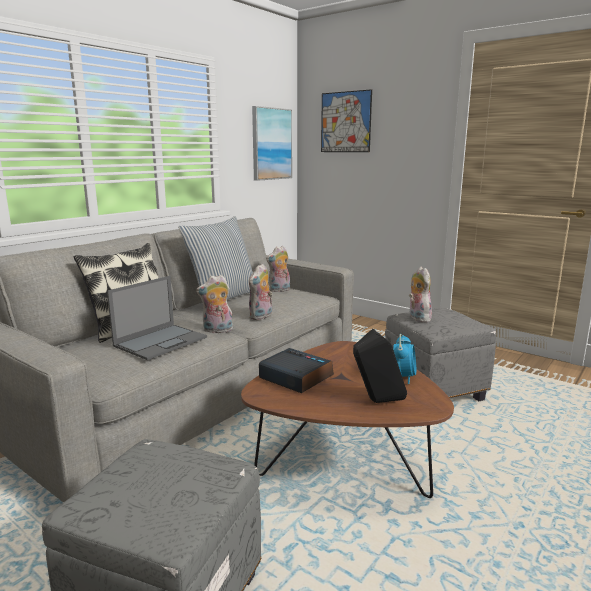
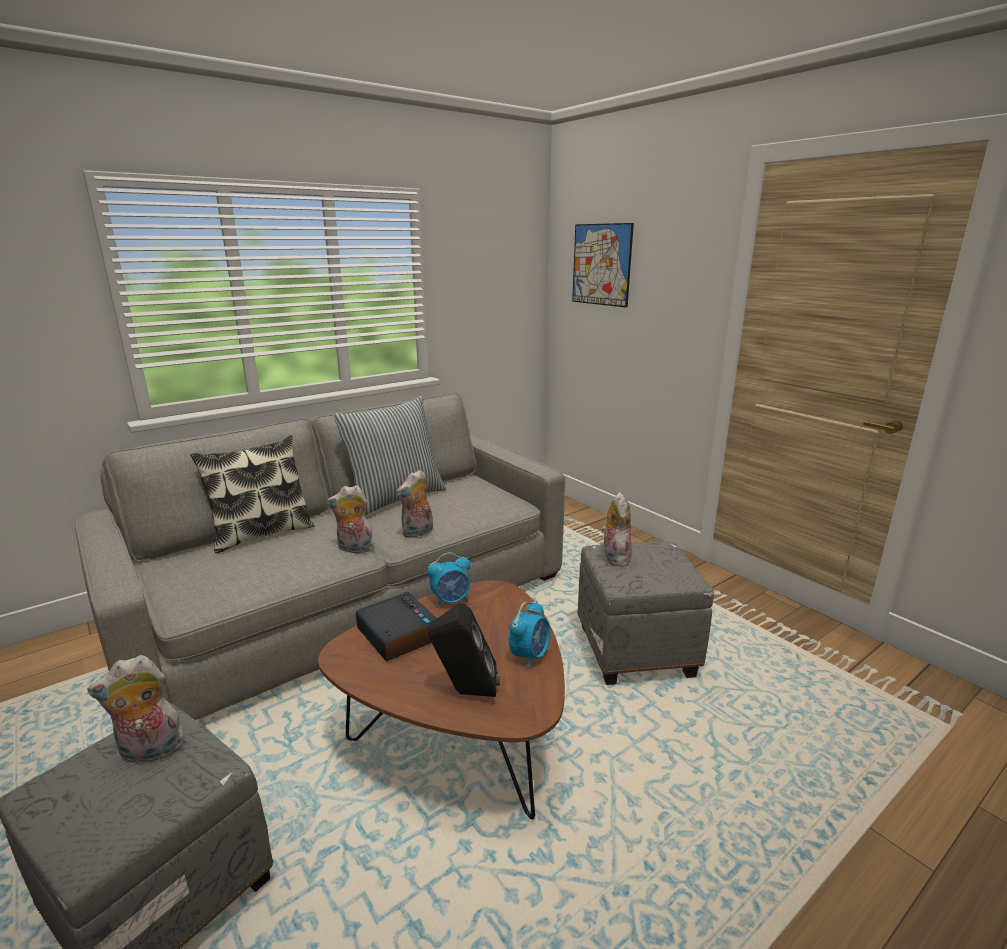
camera: 15 degrees right, 5 degrees up
laptop [107,276,207,360] -> none
picture [252,106,292,181] -> none
plush toy [266,246,290,292] -> plush toy moved to [87,655,185,765]
none -> alarm clock [428,553,470,608]

